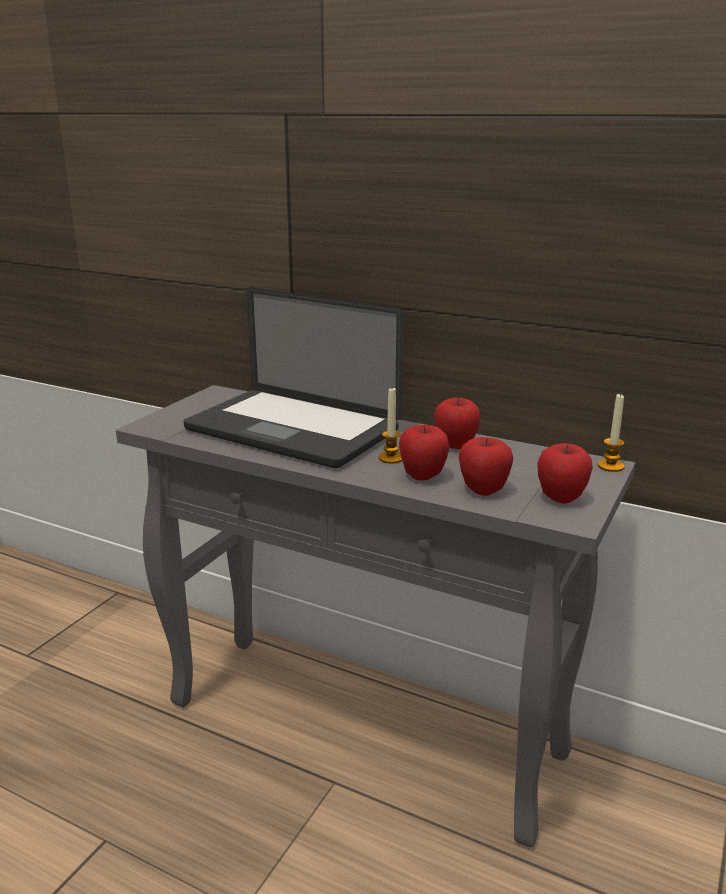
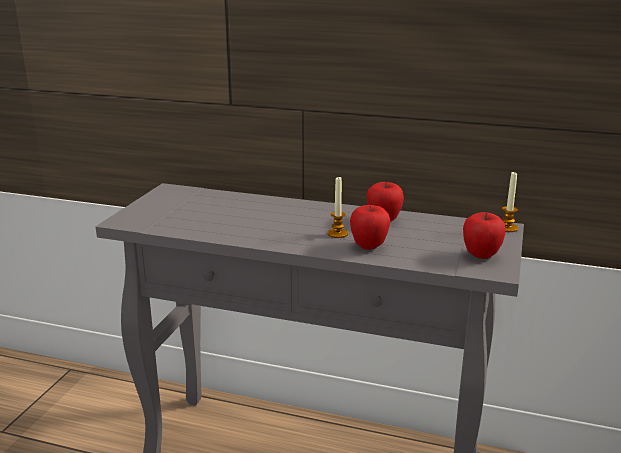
camera: 10 degrees left, 0 degrees up
laptop [184,287,404,468] -> none
apple [459,437,513,496] -> none

